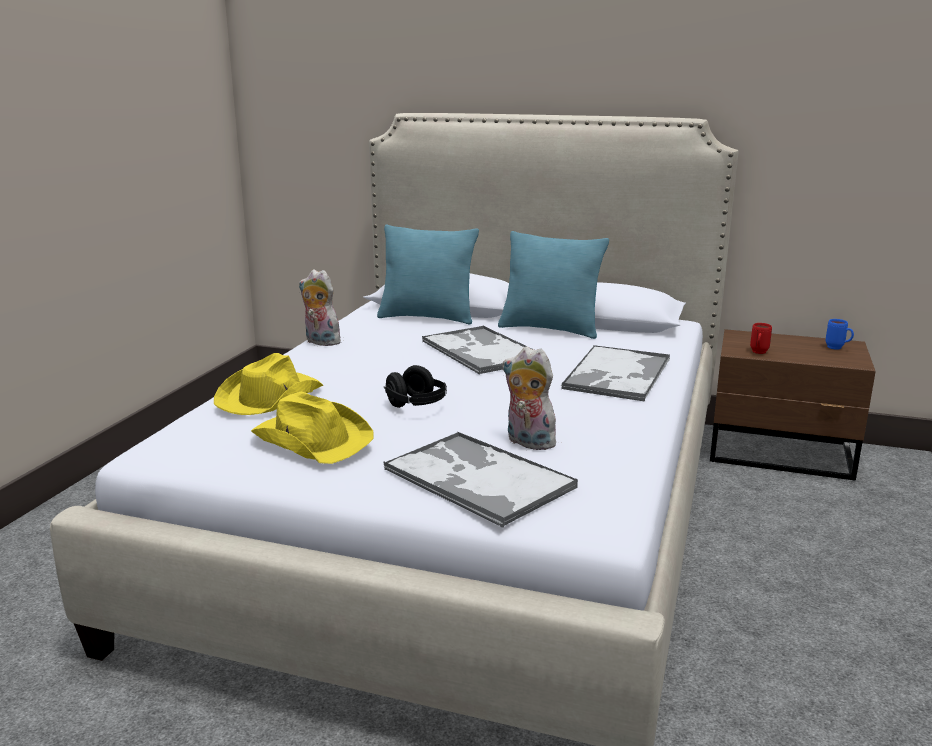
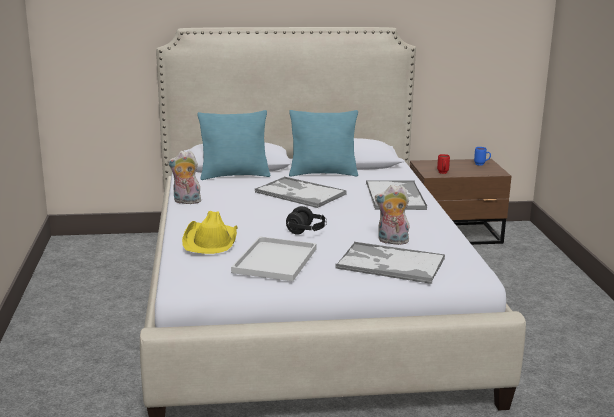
camera: 25 degrees left, 0 degrees up
yellow hat [251,392,374,464] -> white tray [231,236,317,281]

